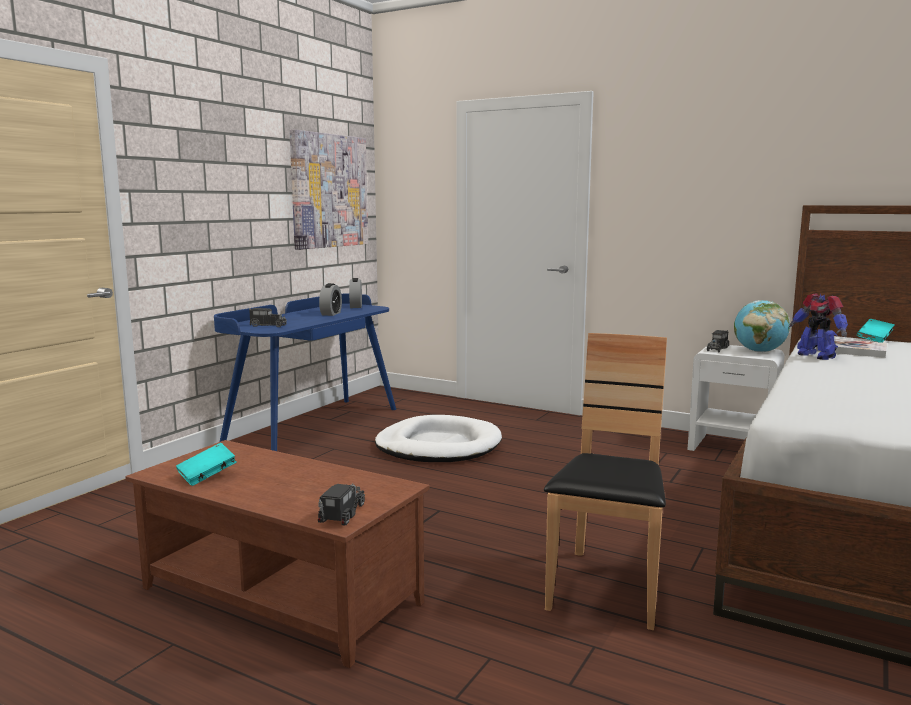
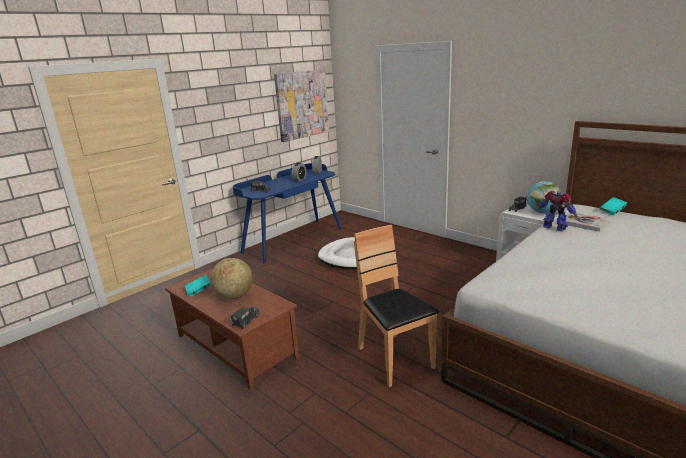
camera: 15 degrees right, 10 degrees up
brown chair [544,333,667,630] -> brown chair turned 60 degrees counterclockwise [354,225,439,387]
toy robot [789,294,848,360] -> toy robot turned 150 degrees clockwise [538,191,578,231]
none -> globe [210,258,253,299]

